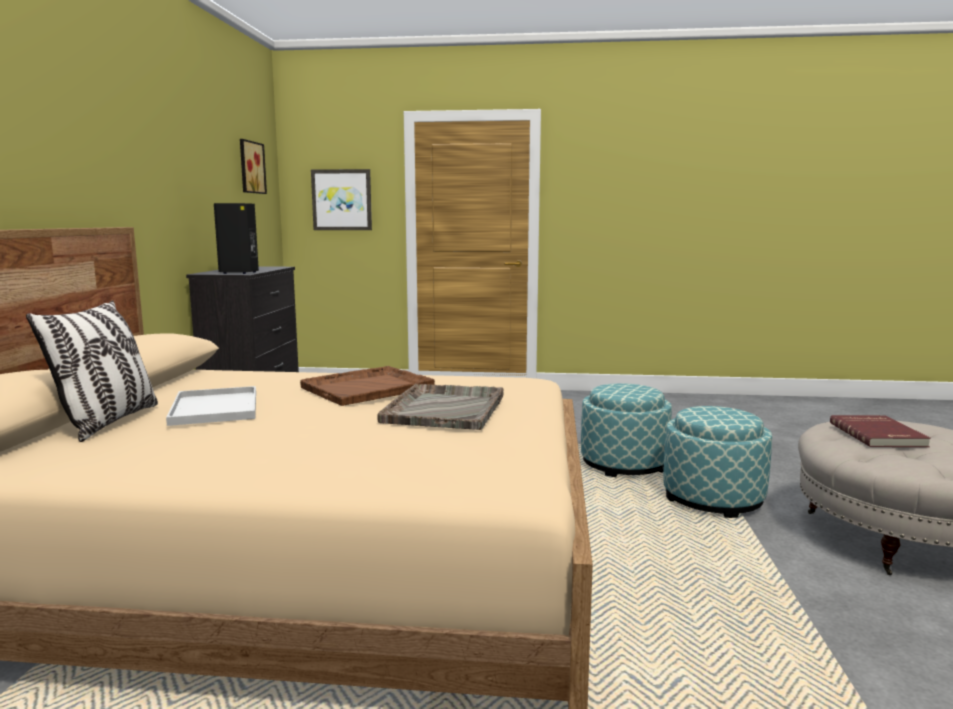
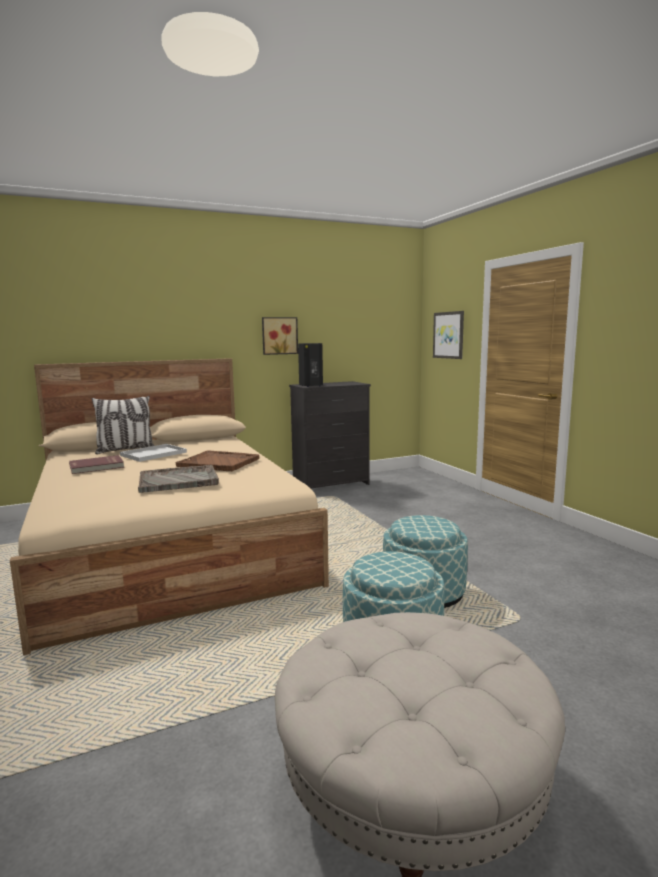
camera: 60 degrees right, 0 degrees up
picture [240,139,267,194] -> picture moved to [262,317,298,355]
red book [830,415,931,447] -> red book moved to [69,455,124,474]

